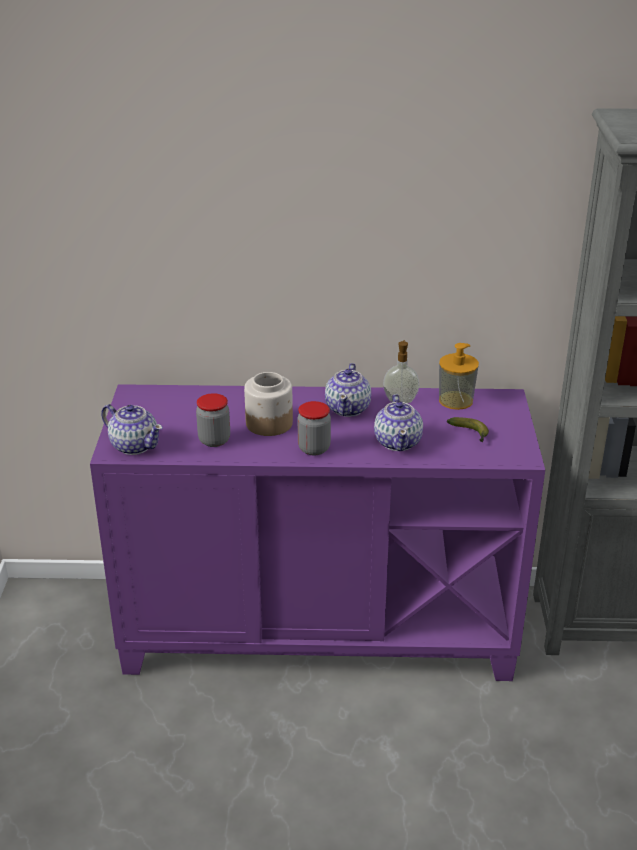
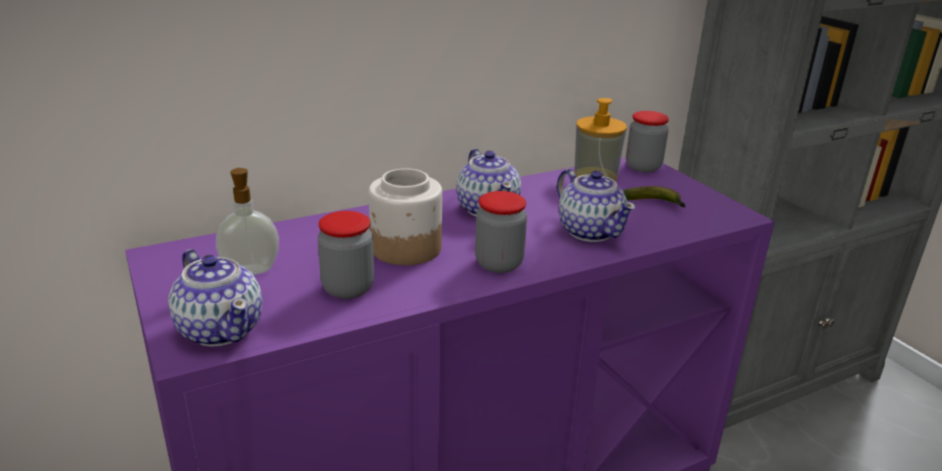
camera: 30 degrees left, 5 degrees down
teapot [101,404,163,455] -> teapot turned 45 degrees clockwise [168,249,262,347]
soap dispenser [383,340,419,403] -> soap dispenser moved to [216,168,279,275]
none -> jar [626,111,669,172]

